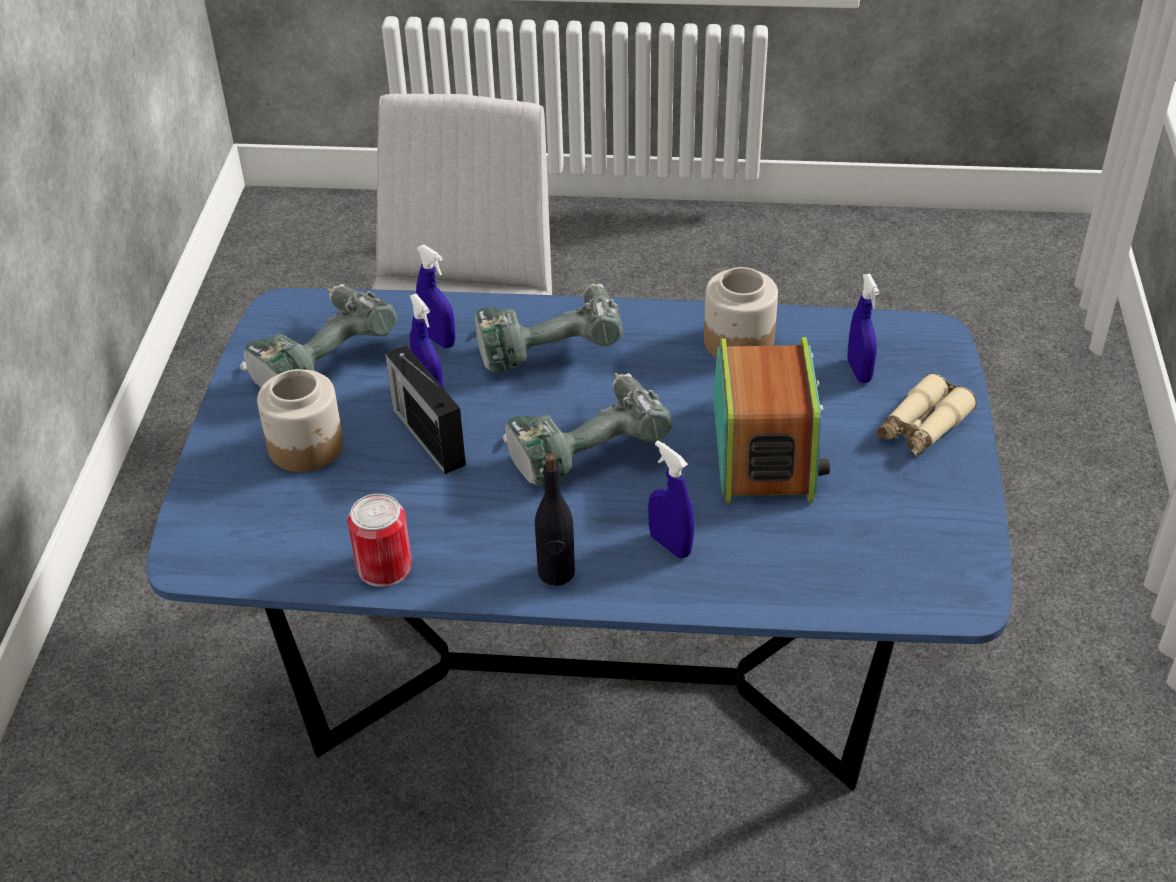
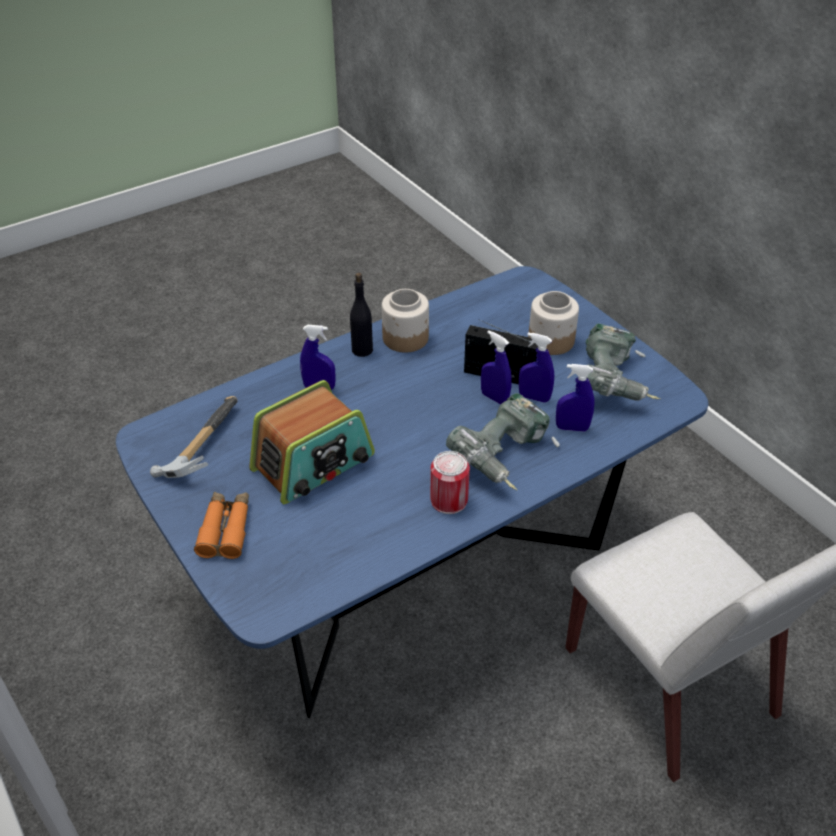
camera: 140 degrees right, 0 degrees up
can [348,494,412,587] -> can moved to [430,451,470,514]
power drill [503,372,672,486] -> none
jar [704,267,778,358] -> jar moved to [382,289,429,352]
radio [713,337,830,504] -> radio turned 90 degrees counterclockwise [249,380,375,504]
blue spray bottle [847,274,879,383] -> blue spray bottle moved to [481,330,512,404]
beige binoculars [877,373,977,456] -> orange binoculars [194,492,249,559]
none -> hammer [150,396,237,478]

